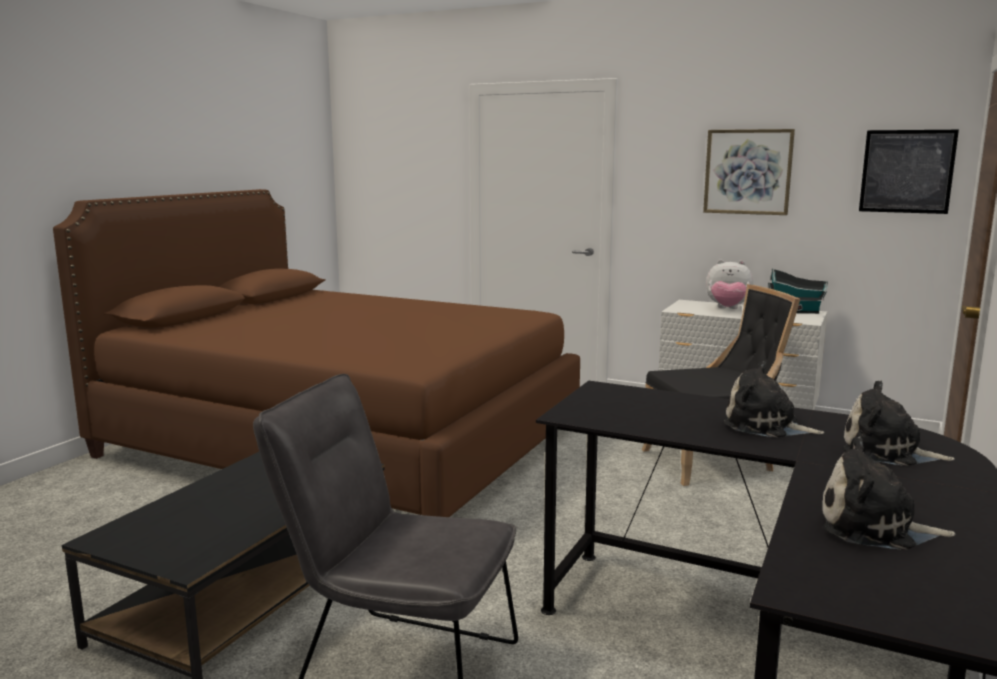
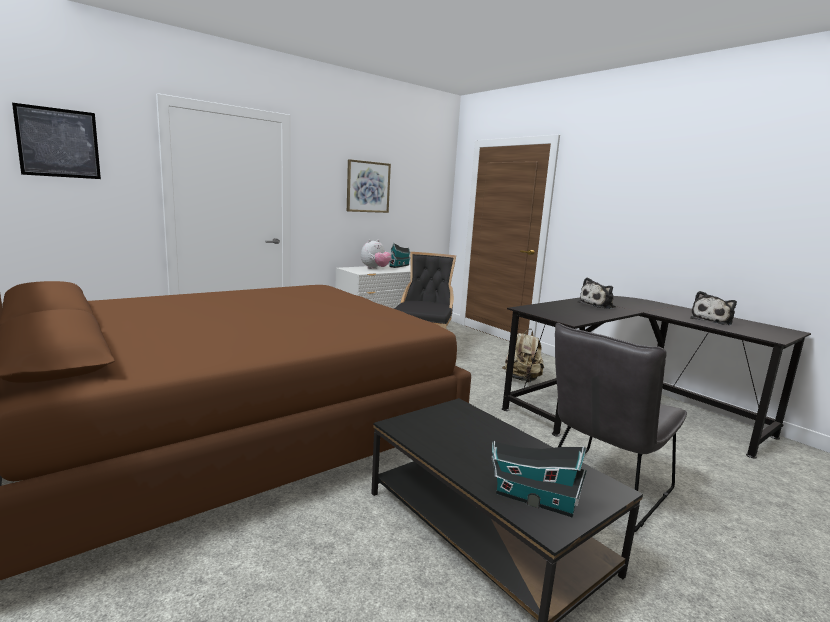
camera: 65 degrees left, 0 degrees up
plush toy [843,381,954,466] -> none
picture [859,130,959,214] -> picture moved to [12,103,101,179]
none -> toy house [491,441,587,518]
none -> beige backpack [502,329,544,383]

